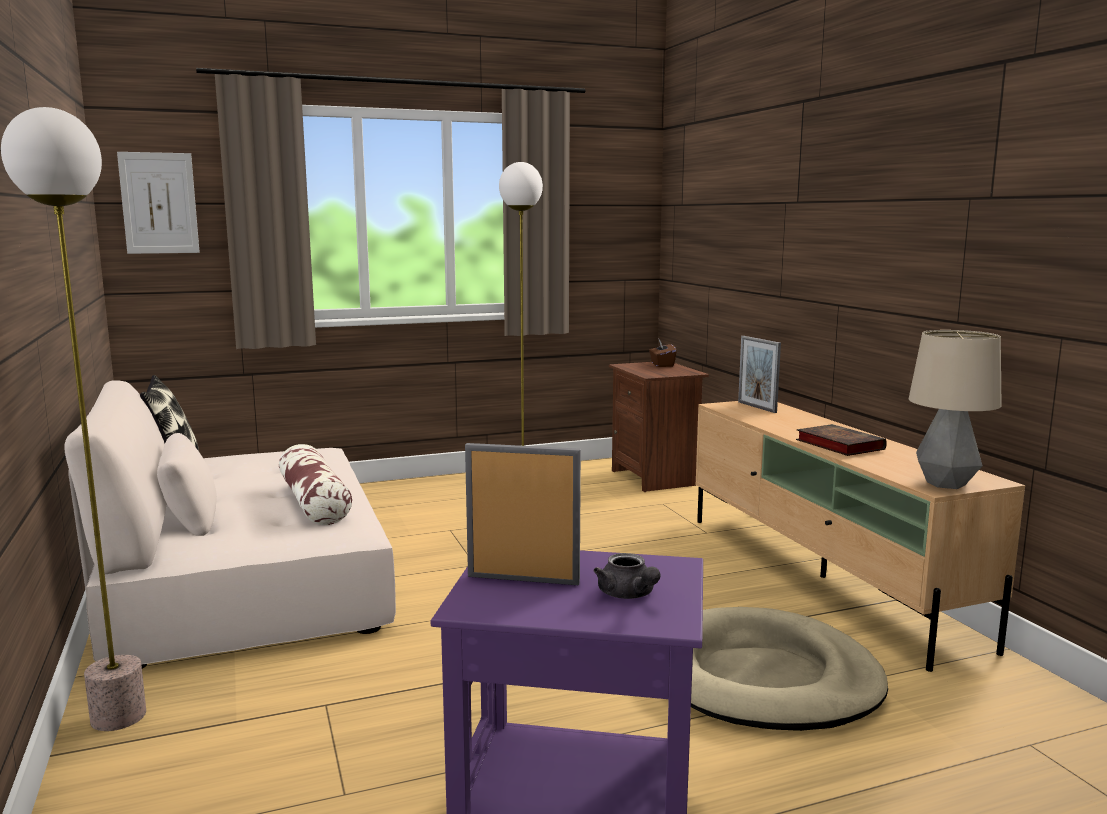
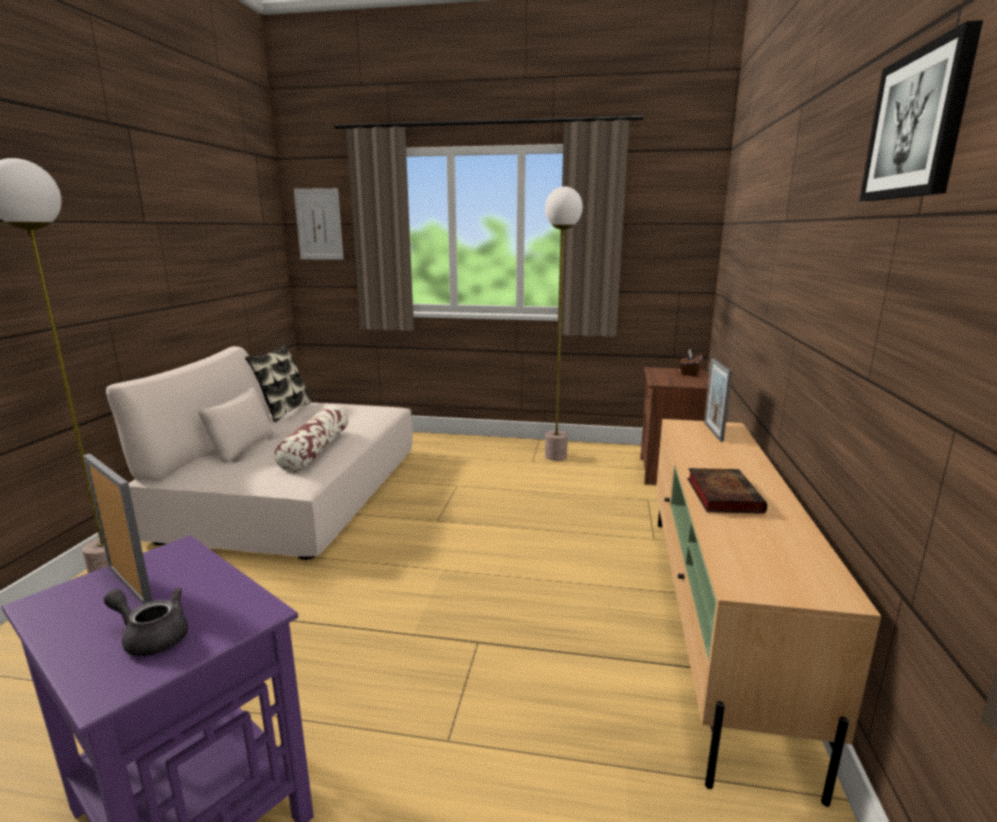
camera: 30 degrees right, 5 degrees up
grey teapot [594,553,660,599] -> grey teapot turned 105 degrees clockwise [104,588,188,657]
beige dog bed [691,607,888,731] -> none
table lamp [909,330,1002,489] -> none
none -> picture [859,20,983,201]

